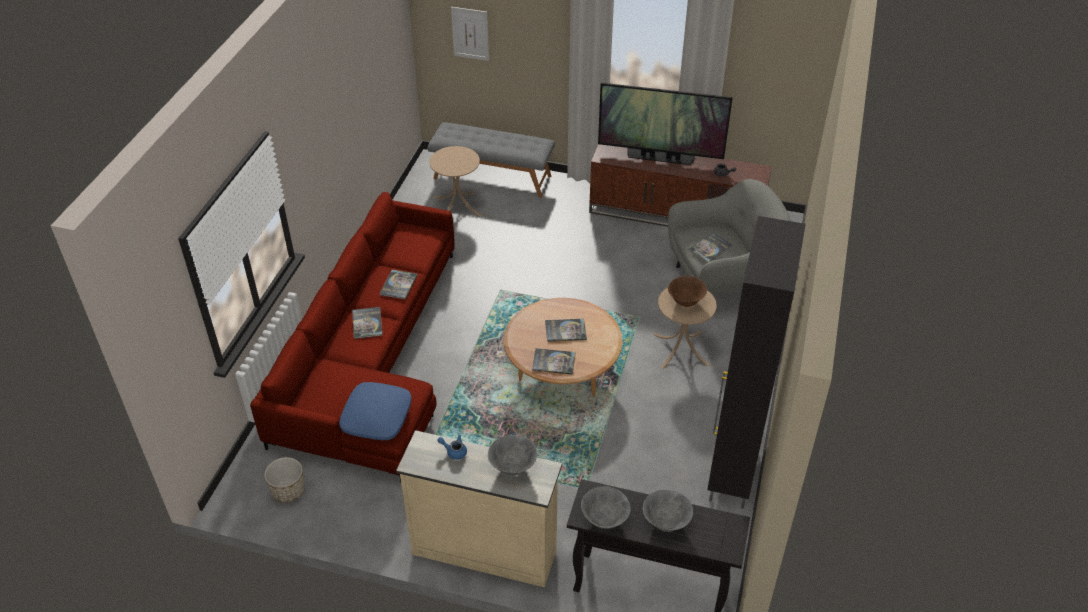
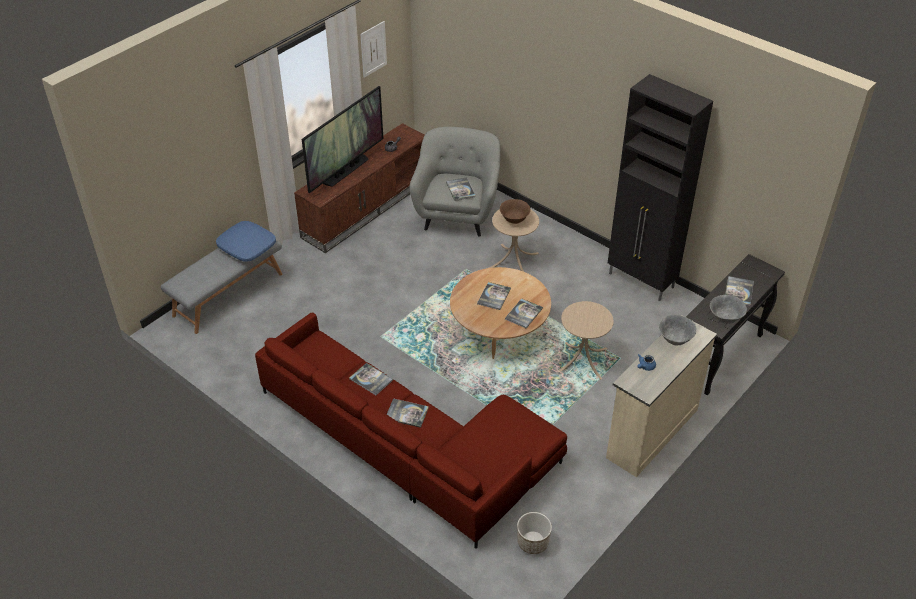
camera: 65 degrees left, 0 degrees up
blue pillow [339,382,412,440] -> blue pillow moved to [216,221,276,262]
beige side table [429,146,483,217] -> beige side table moved to [559,301,614,380]
picture [451,7,489,61] -> picture moved to [360,21,387,78]
grey bowl [643,490,693,532] -> book [725,276,754,306]

